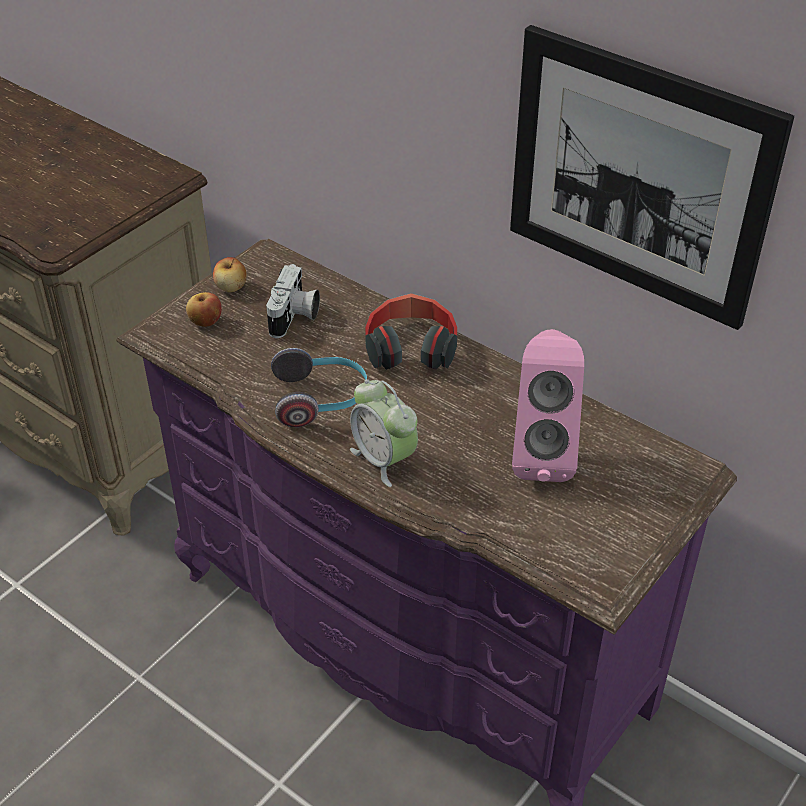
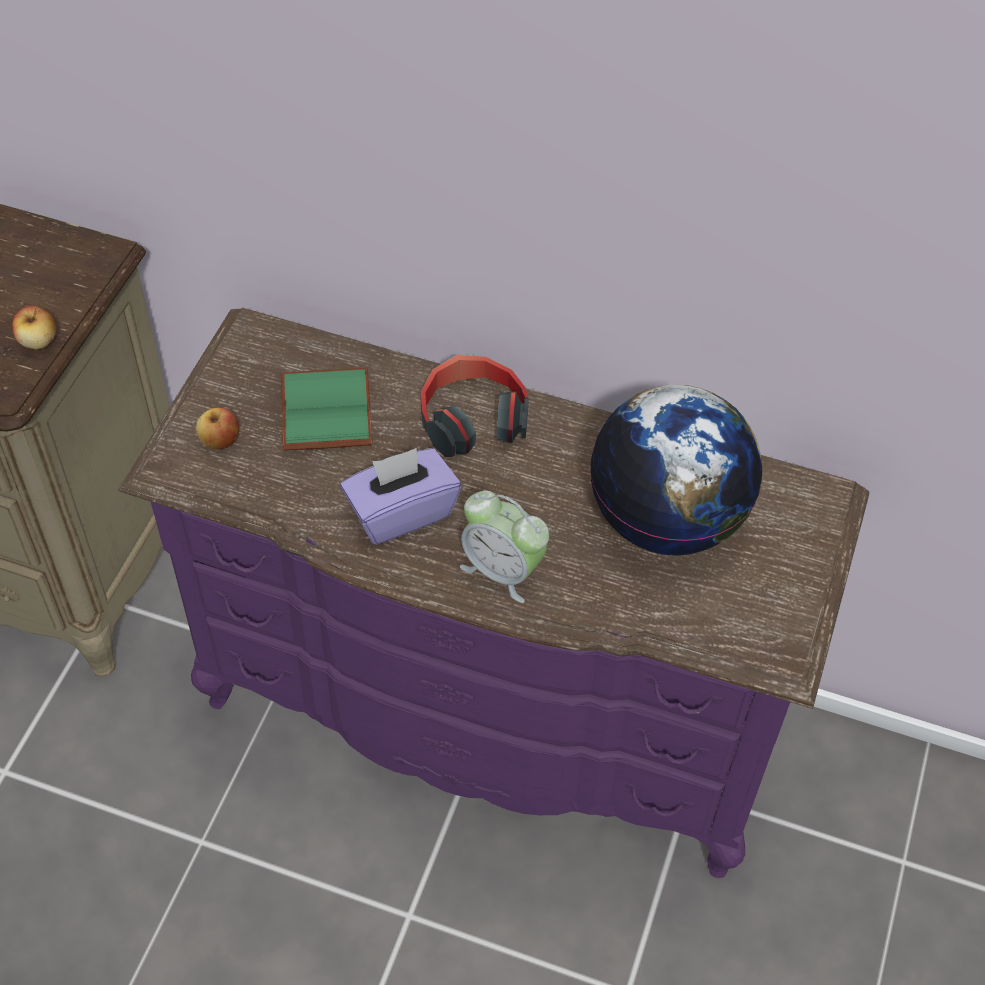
camera: 20 degrees left, 10 degrees up
apple [213,257,246,292] -> apple moved to [12,305,56,350]
camera [266,264,320,338] -> green book [281,368,372,451]
headphones [271,348,367,427] -> purple tissue box [340,448,461,545]
picture [510,25,794,330] -> none
pink speaker [512,329,584,482] -> globe [590,385,762,555]

